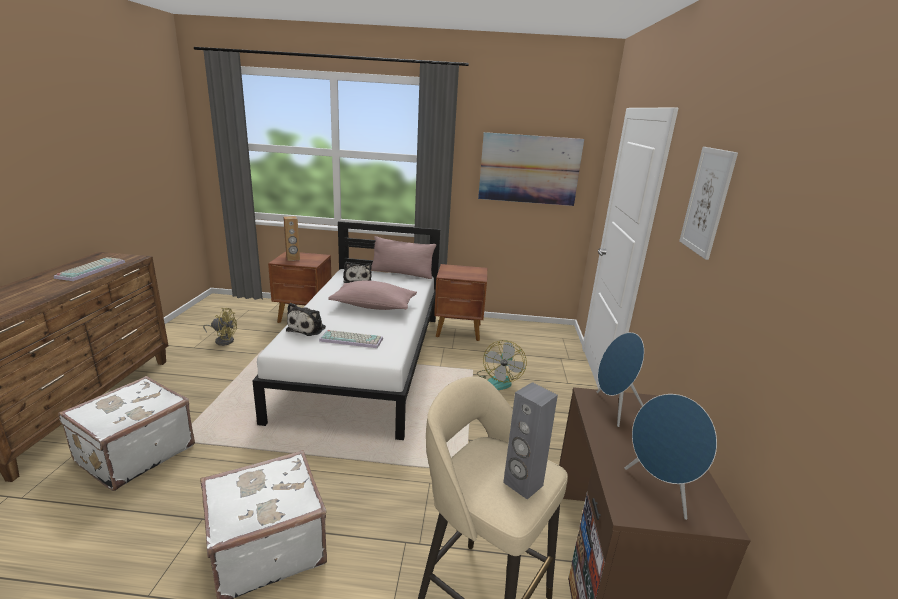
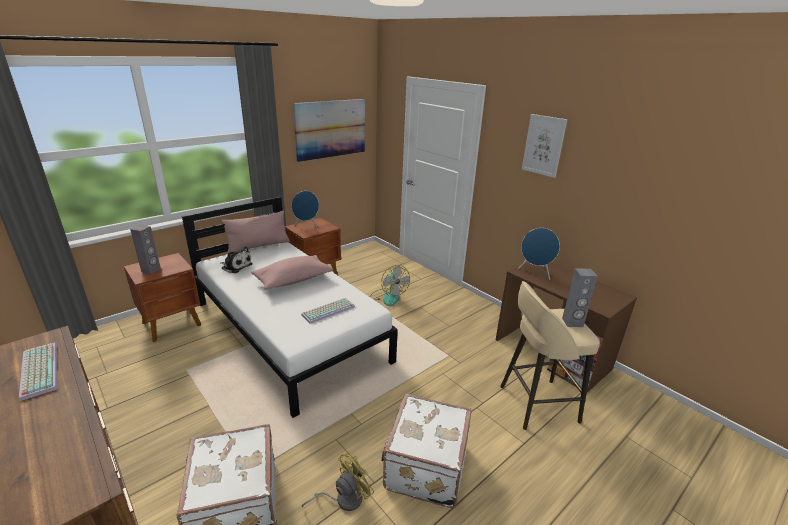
camera: 45 degrees left, 5 degrees up
yellow fan [203,308,237,346] -> yellow fan moved to [302,454,374,511]
brown speaker [283,216,300,261] -> grey speaker [130,225,161,274]
plush toy [286,303,326,336] -> none
blue speaker [625,394,717,520] -> blue speaker moved to [292,191,319,230]

